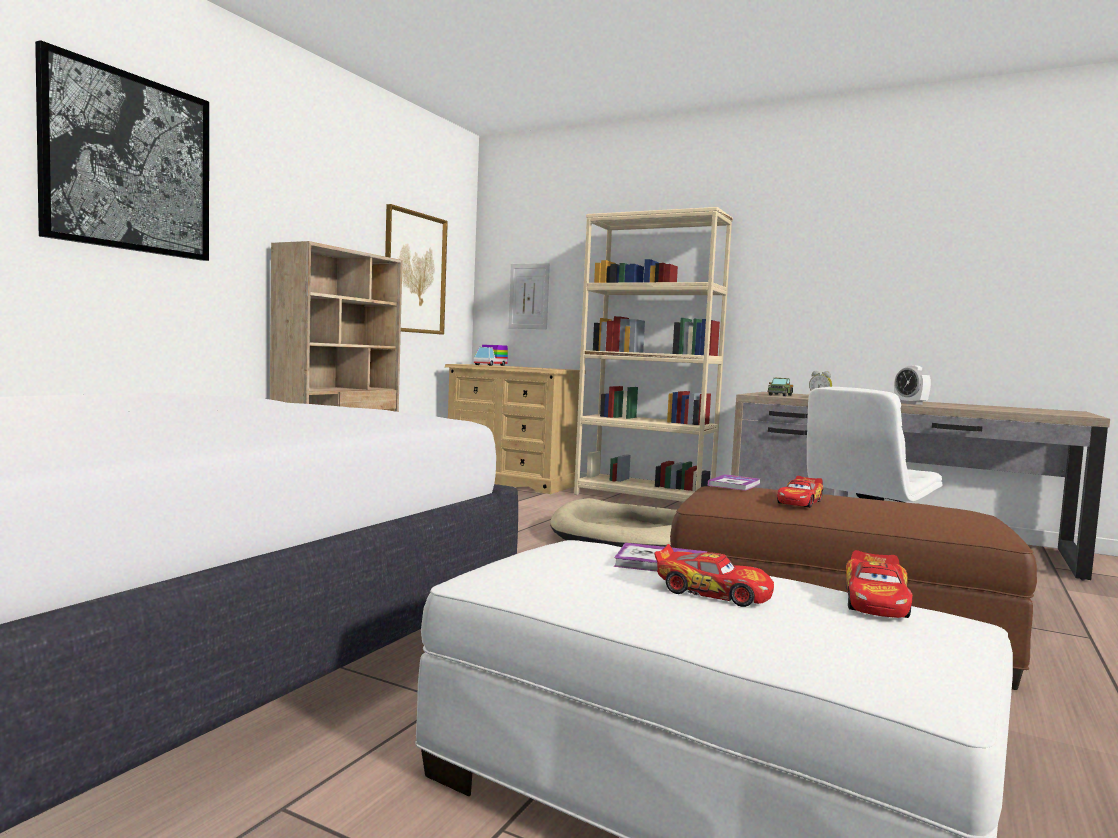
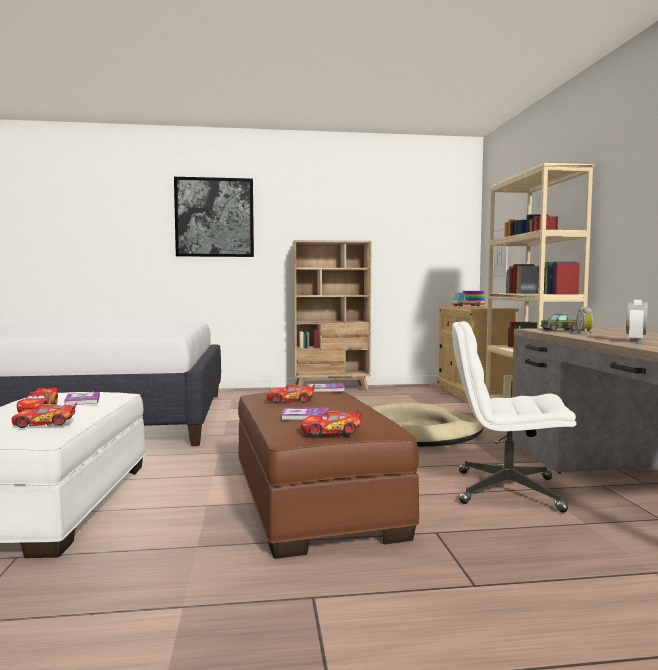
camera: 55 degrees right, 0 degrees up
picture [385,204,448,335] -> none
none -> book [281,407,329,420]
none -> toy car [301,409,363,436]

